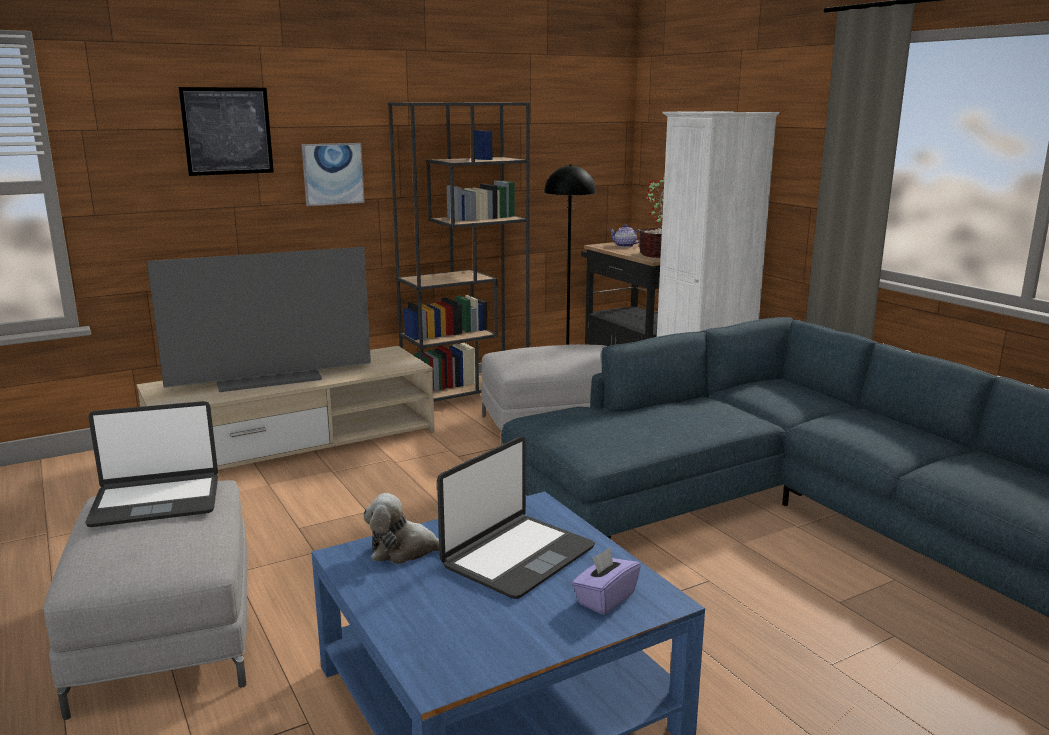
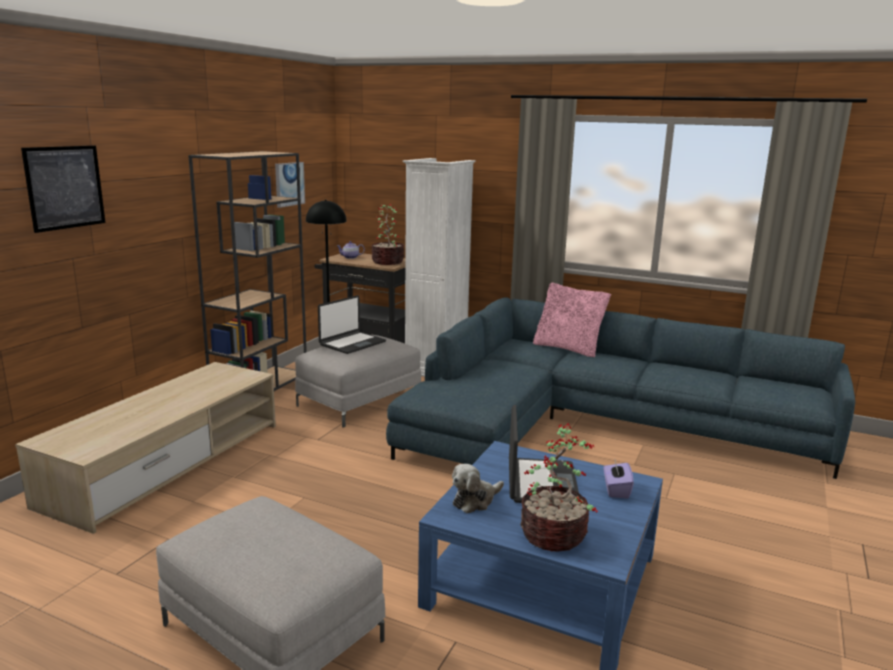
camera: 35 degrees left, 0 degrees up
laptop [85,401,218,527] -> laptop moved to [318,295,386,354]
television [147,247,371,392] -> none
picture [302,143,365,206] -> picture moved to [275,162,305,208]
none -> potted plant [521,423,598,552]
none -> pink pillow [533,283,611,357]

